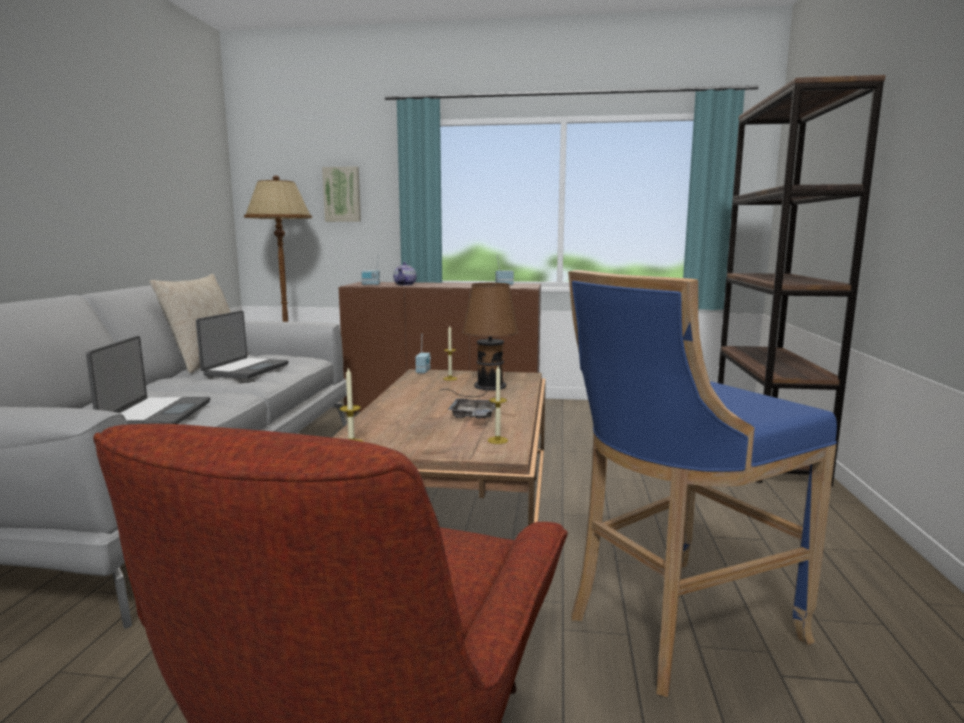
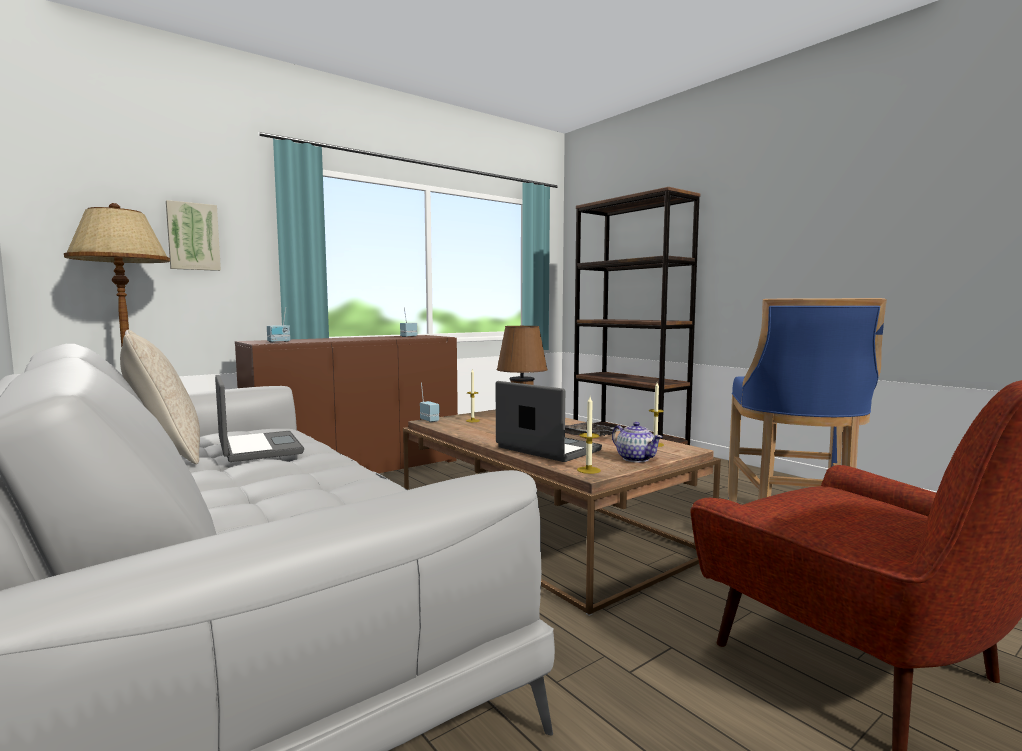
camera: 45 degrees left, 5 degrees down
laptop [86,336,210,424] -> laptop moved to [496,381,602,462]
teapot [393,262,417,285] -> teapot moved to [612,422,662,462]

